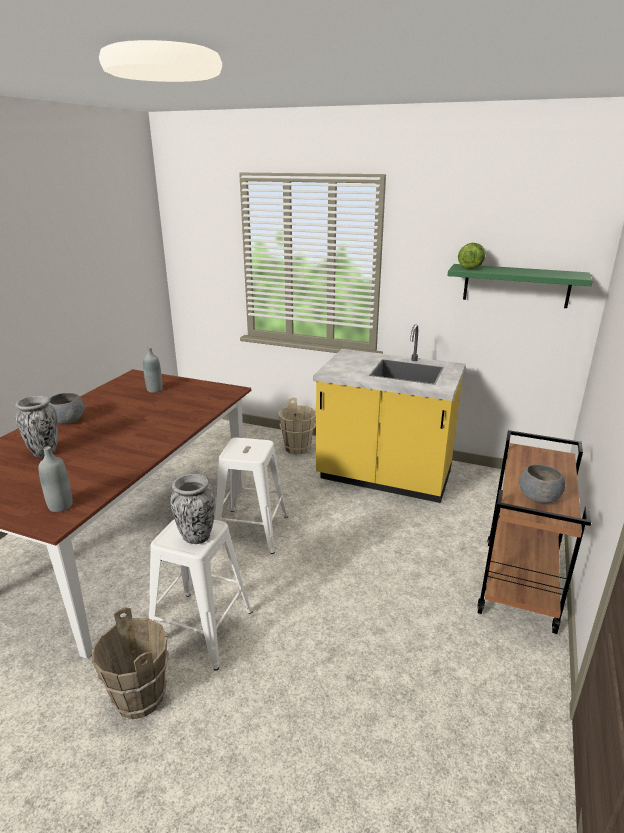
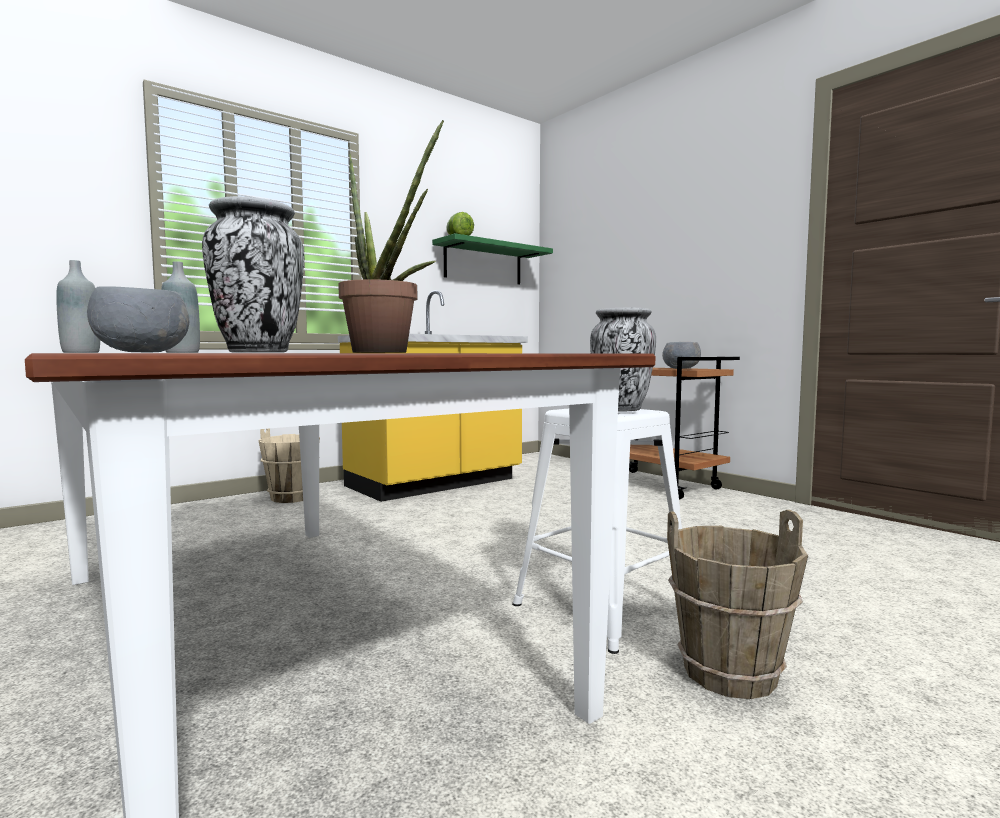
camera: 60 degrees left, 20 degrees down
grey bottle [38,446,73,512] -> grey bottle moved to [56,260,100,353]
white stool [215,437,288,554] -> none
none -> potted plant [338,120,444,353]

